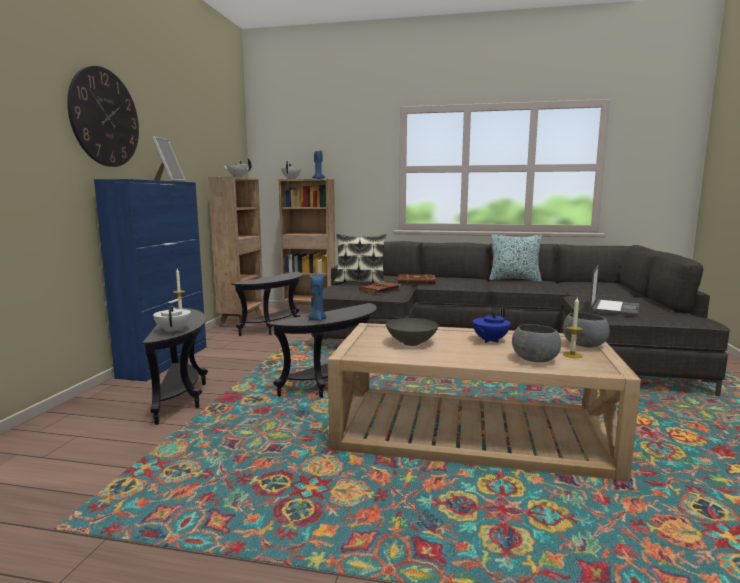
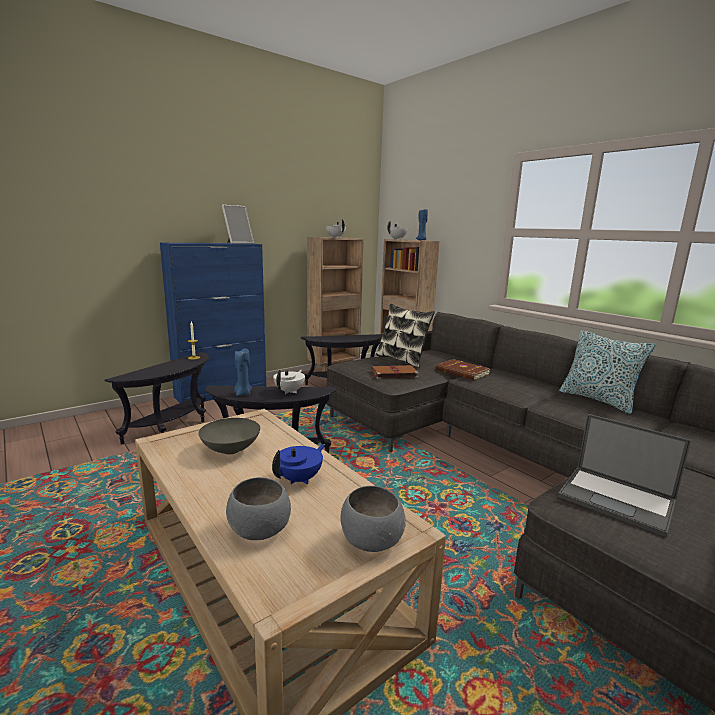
camera: 40 degrees right, 5 degrees up
wall clock [67,66,139,167] -> none
white teapot [153,305,191,333] -> white teapot moved to [273,370,305,394]
blue teapot [472,306,511,343] -> blue teapot turned 135 degrees clockwise [272,444,325,484]
candle [563,297,583,358] -> none
laptop [589,265,640,317] -> laptop turned 60 degrees clockwise [558,414,691,537]

